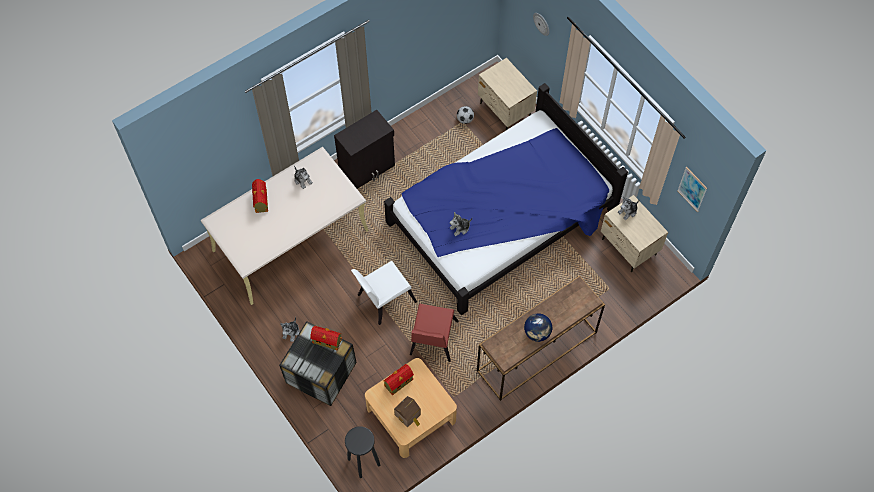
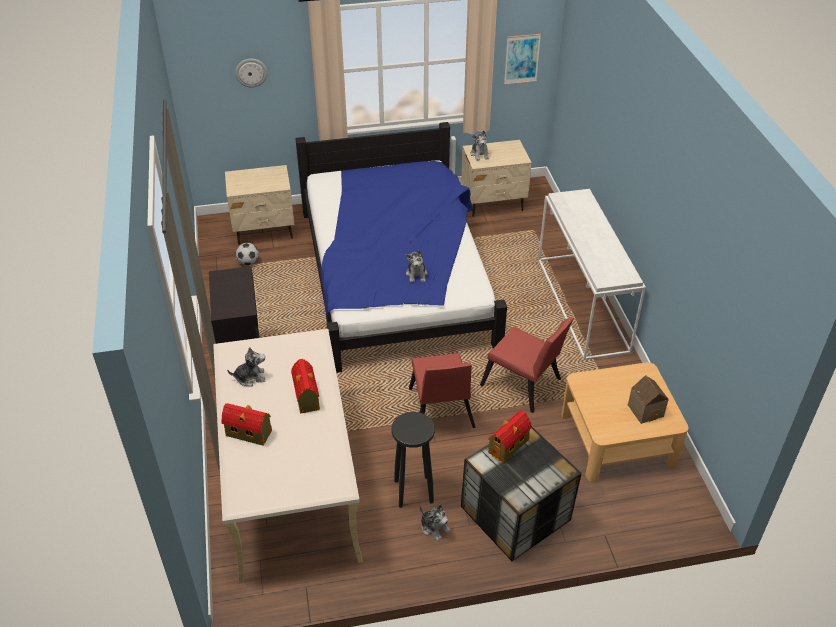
camera: 65 degrees left, 20 degrees down
black stool [345,426,380,478] -> black stool moved to [392,412,435,508]
white chair [351,261,417,325] -> red chair [409,353,476,428]
toy house [383,364,414,395] -> toy house moved to [291,359,320,413]
brown console table [477,276,605,401] -> white console table [538,189,646,360]
globe [524,314,552,342] -> none

